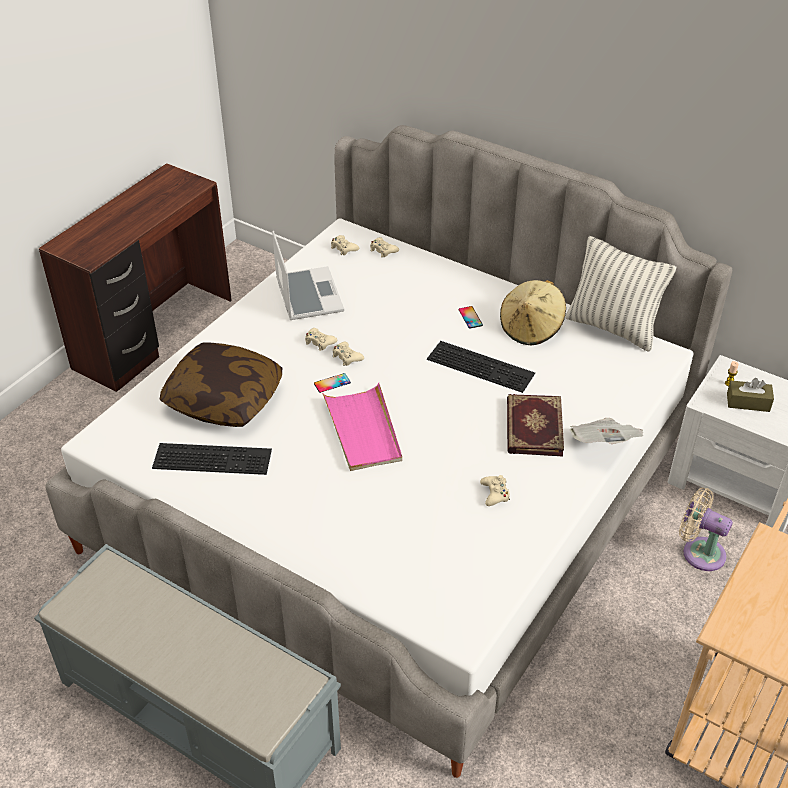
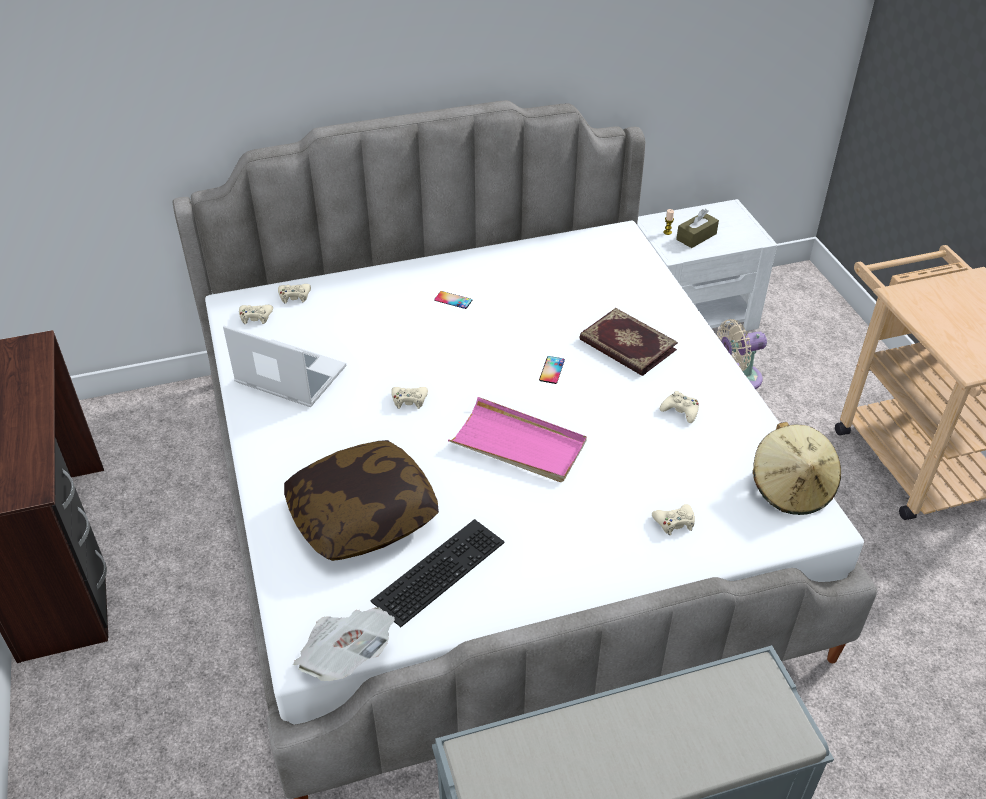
camera: 50 degrees left, 0 degrees up
beige game controller [305,328,337,351] -> beige game controller moved to [652,504,695,535]
phone [314,373,351,393] -> phone moved to [539,356,565,384]
keyboard [427,341,535,393] -> none
beige hat [500,280,566,346] -> beige hat moved to [753,422,841,515]
pillow [565,236,676,352] -> none
newspaper [570,418,643,444] -> newspaper moved to [293,607,395,681]

